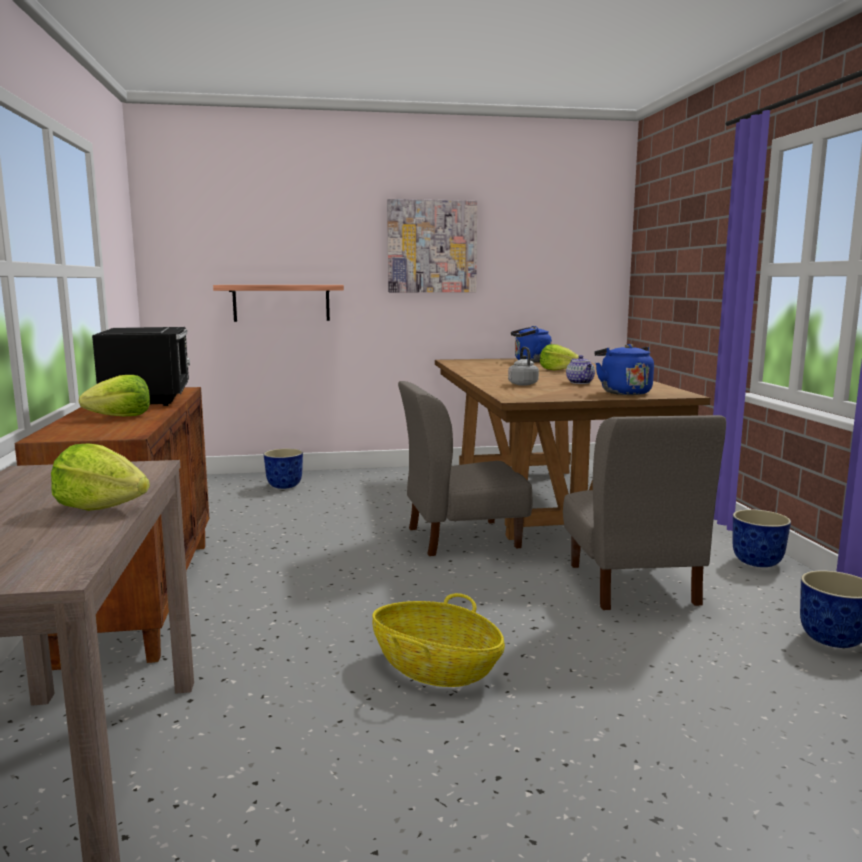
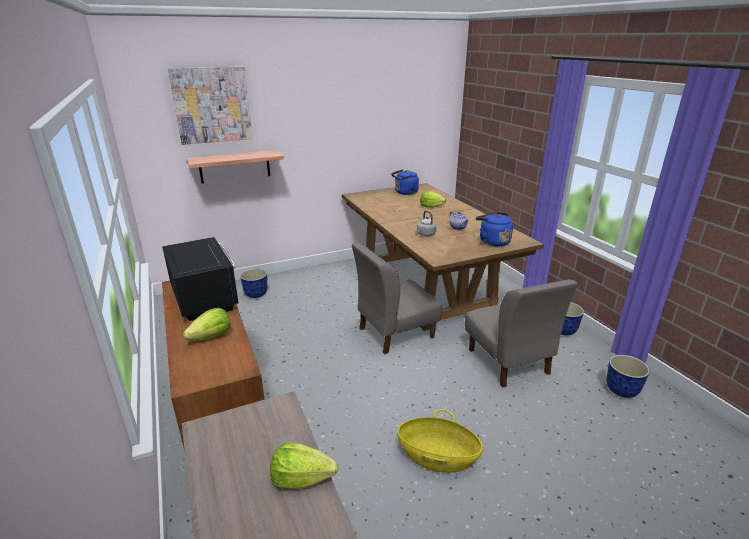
camera: 15 degrees left, 15 degrees up
picture [387,199,477,292] -> picture moved to [168,66,253,145]

